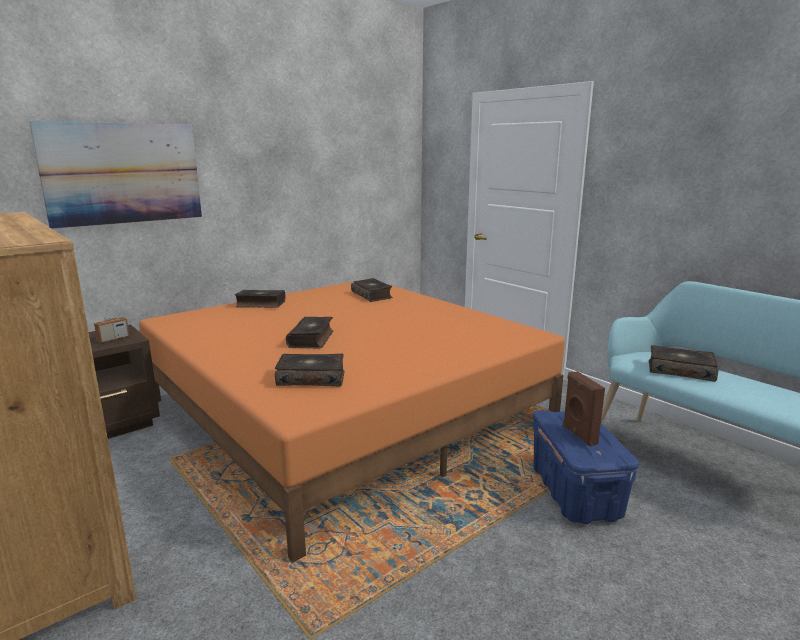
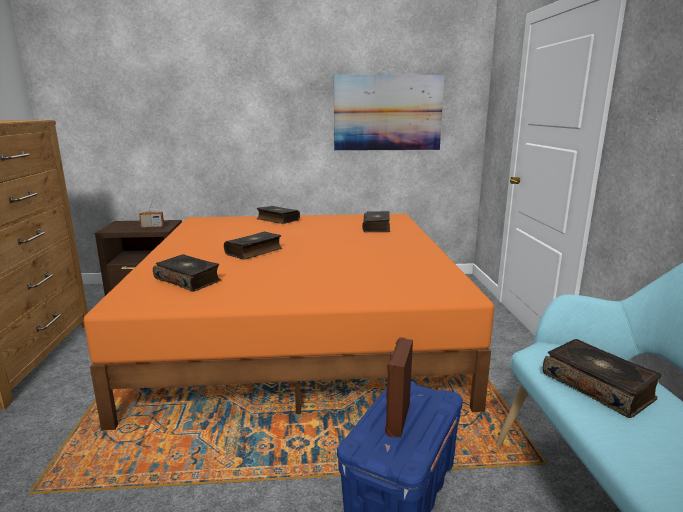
camera: 35 degrees right, 0 degrees up
picture [29,121,202,229] -> picture moved to [334,74,444,151]

